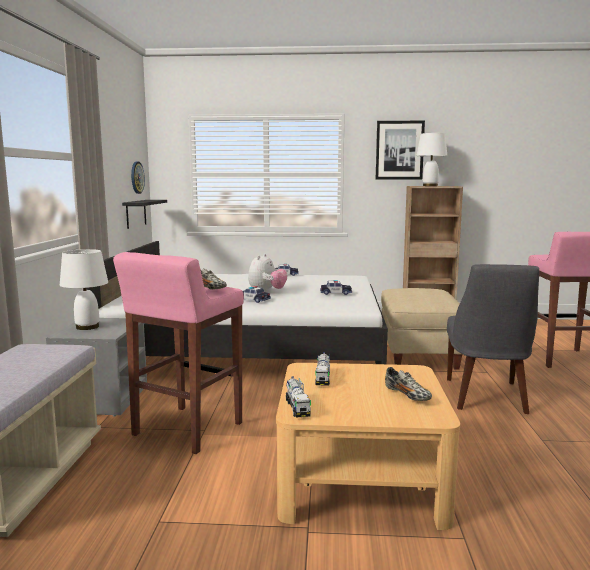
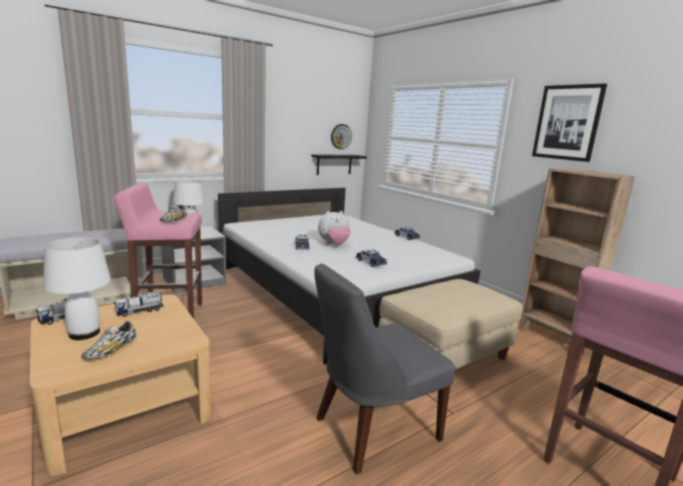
camera: 50 degrees right, 5 degrees up
white table lamp [416,133,447,186] -> white table lamp moved to [43,237,111,340]

